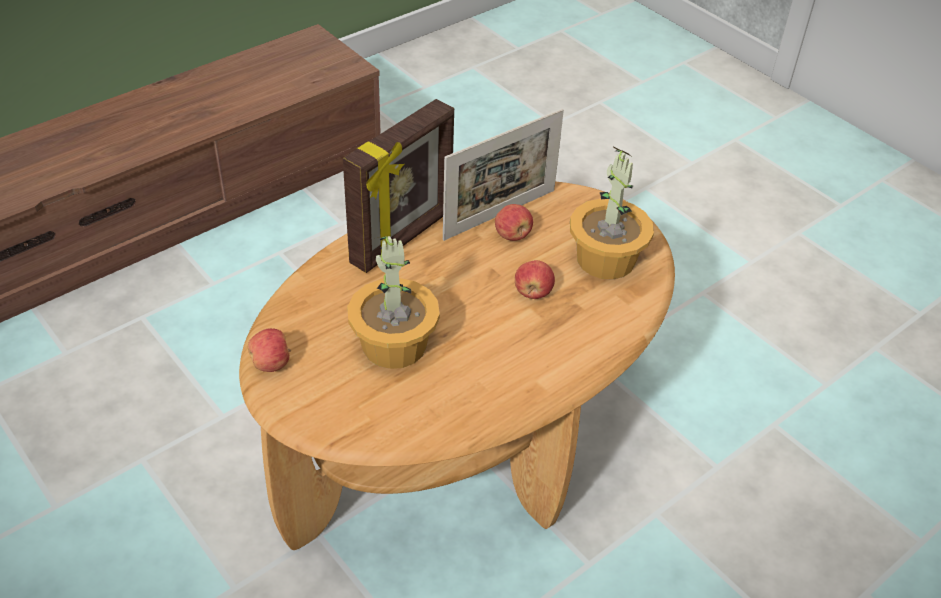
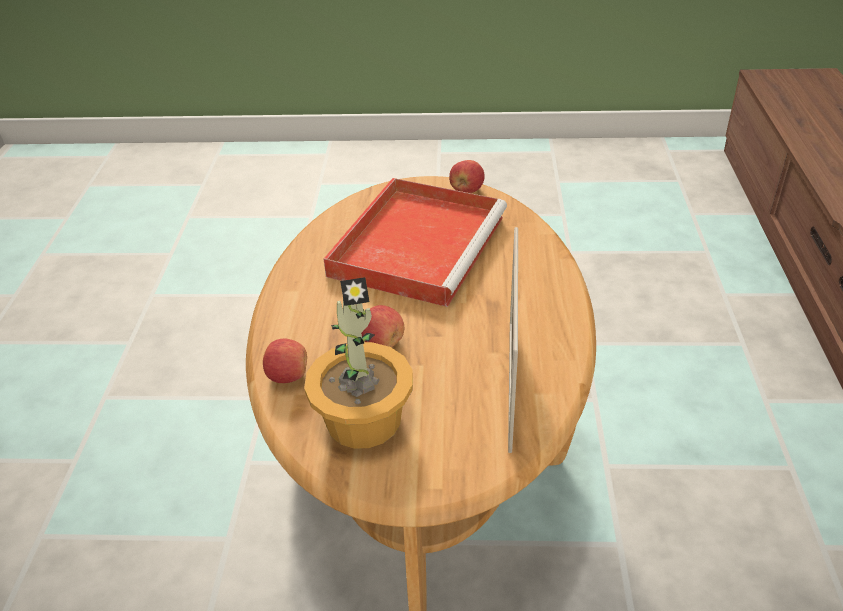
camera: 135 degrees right, 5 degrees down
picture frame [343,99,454,273] -> none
potted plant [347,234,440,369] -> red tray [324,178,507,307]
apple [495,204,533,241] -> apple moved to [263,339,307,383]

